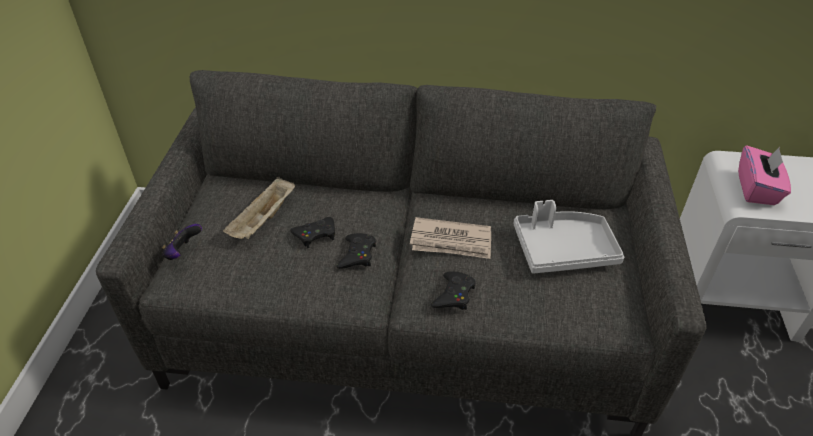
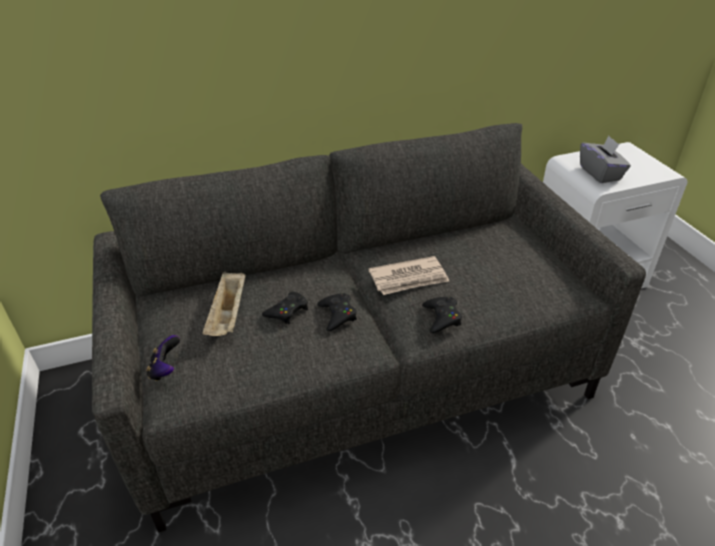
camera: 25 degrees left, 5 degrees down
grey tray [514,200,624,274] -> none
pink tissue box [738,145,791,205] -> grey tissue box [580,136,631,183]

